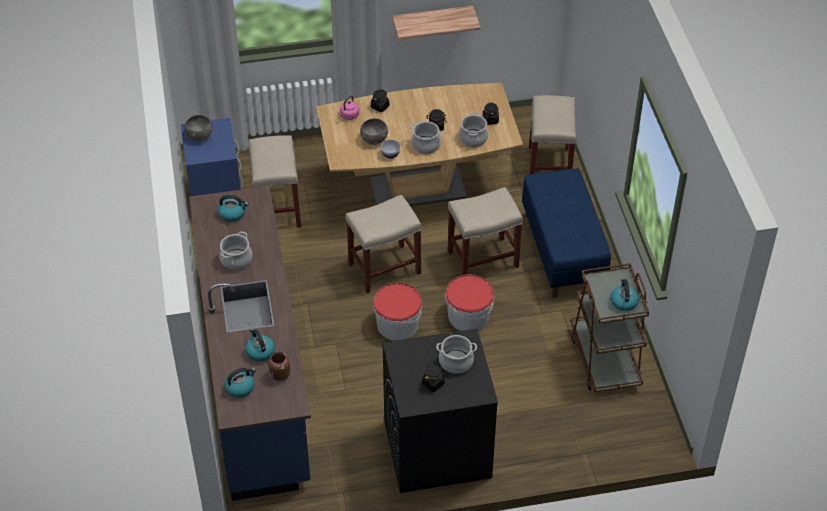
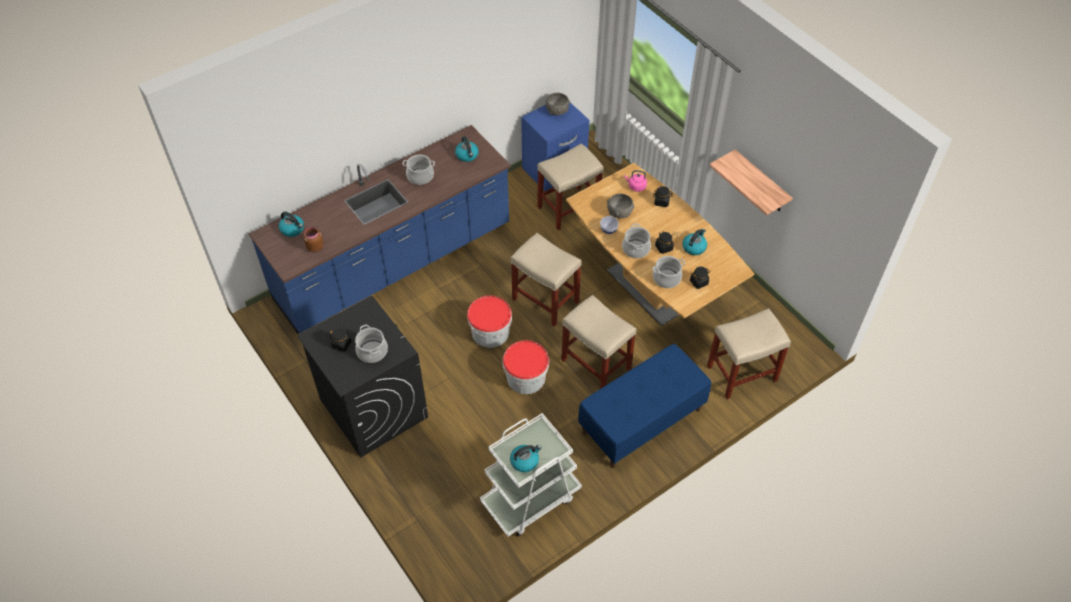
camera: 65 degrees right, 5 degrees up
kettle [245,328,275,362] -> kettle moved to [682,229,707,255]
brown cart [570,263,649,393] -> white cart [480,413,582,537]

